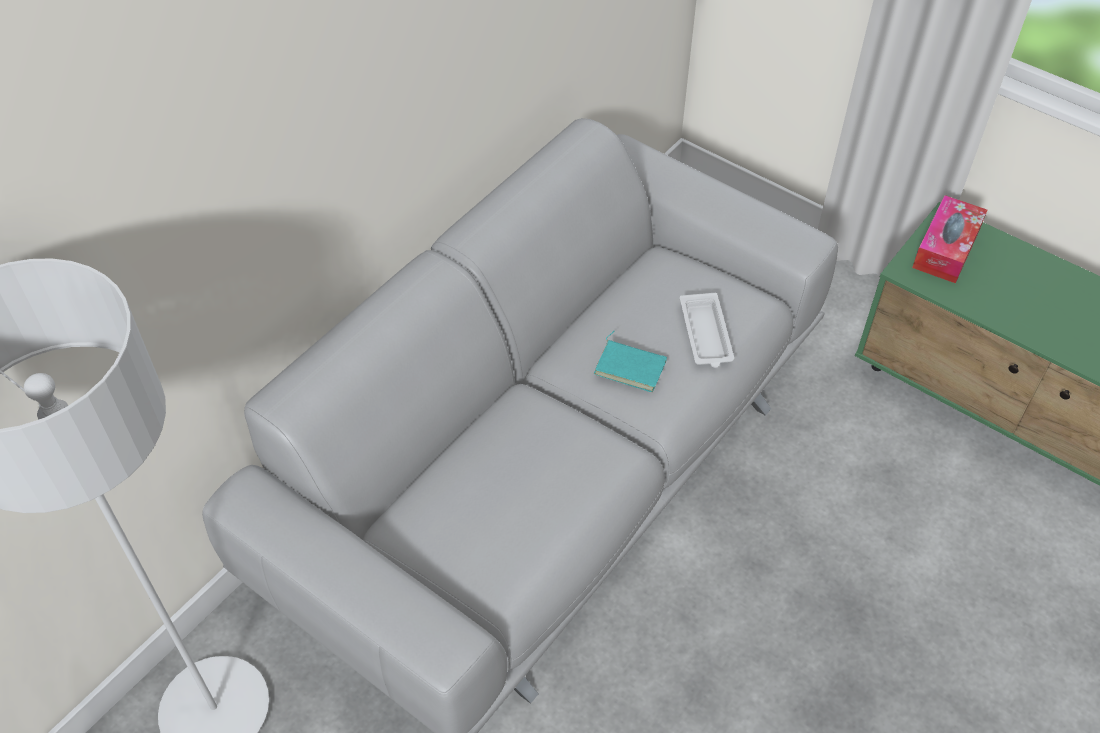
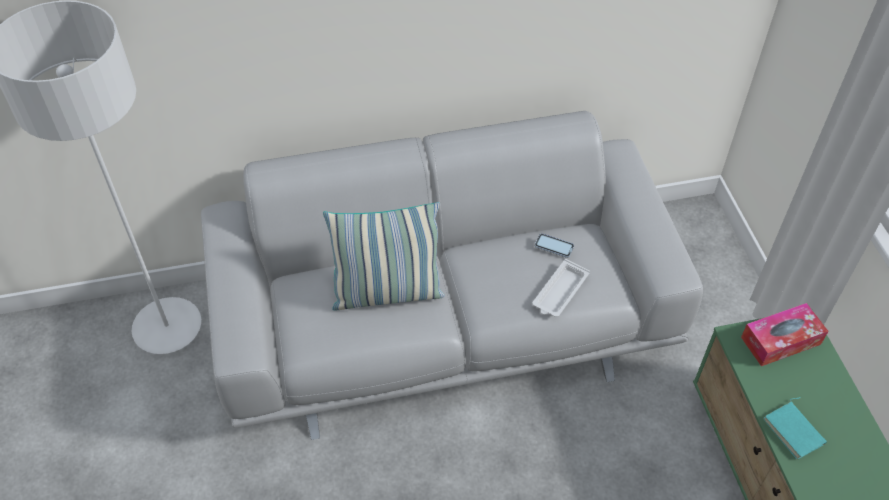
camera: 40 degrees right, 0 degrees up
turquoise book [594,331,667,392] -> turquoise book moved to [763,397,827,459]
none -> pillow [323,202,445,310]
none -> phone [535,234,574,258]

